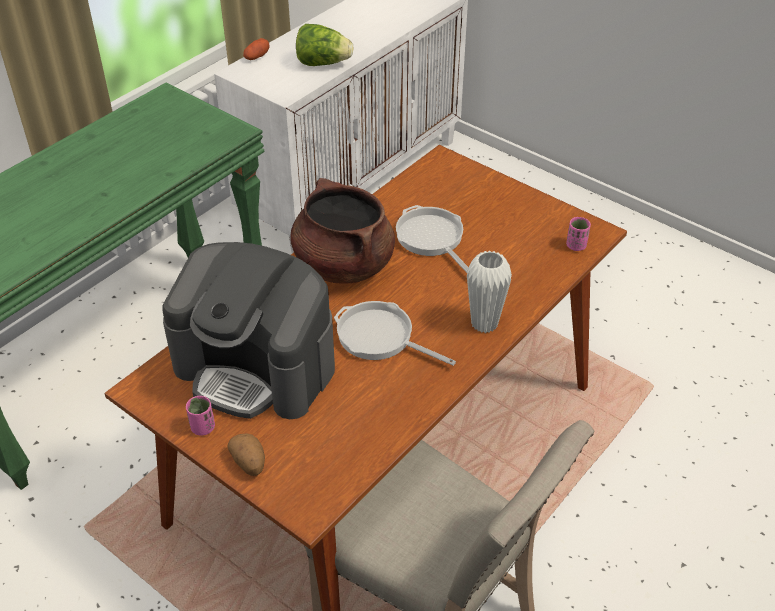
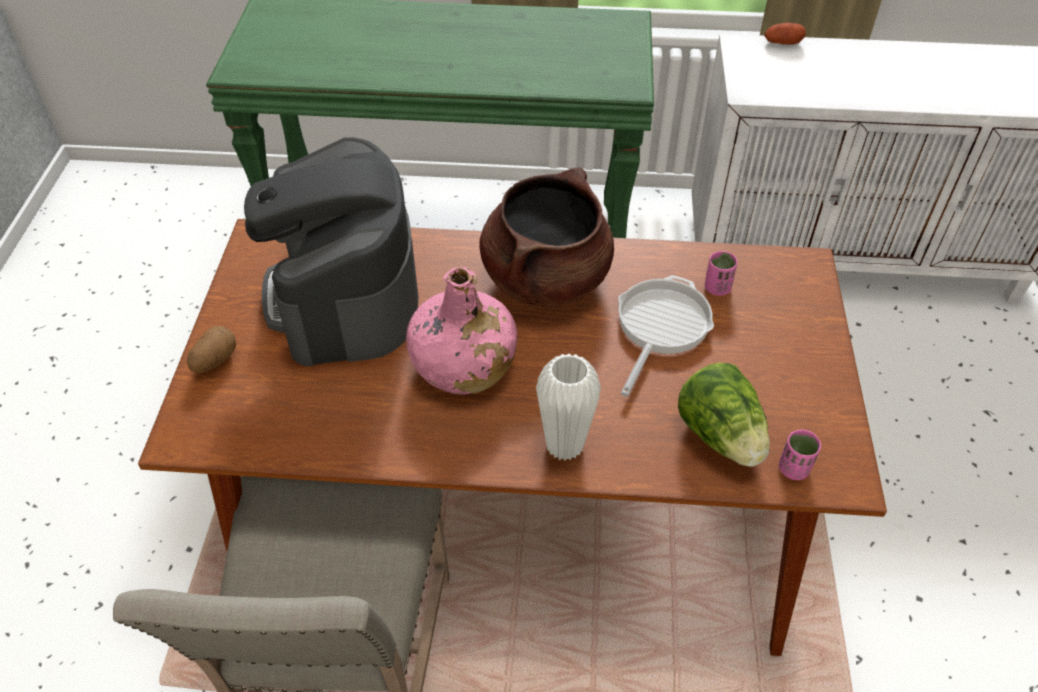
camera: 55 degrees right, 5 degrees up
pink cup [186,396,215,436] -> pink cup moved to [705,251,738,296]
lettuce [296,24,353,66] -> lettuce moved to [678,363,770,467]
frying pan [334,301,456,366] -> pink bottle [406,267,517,395]

